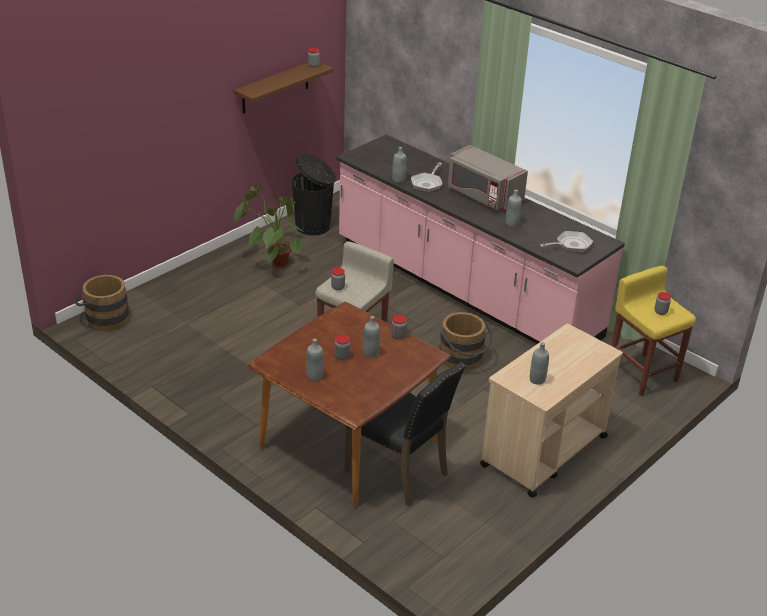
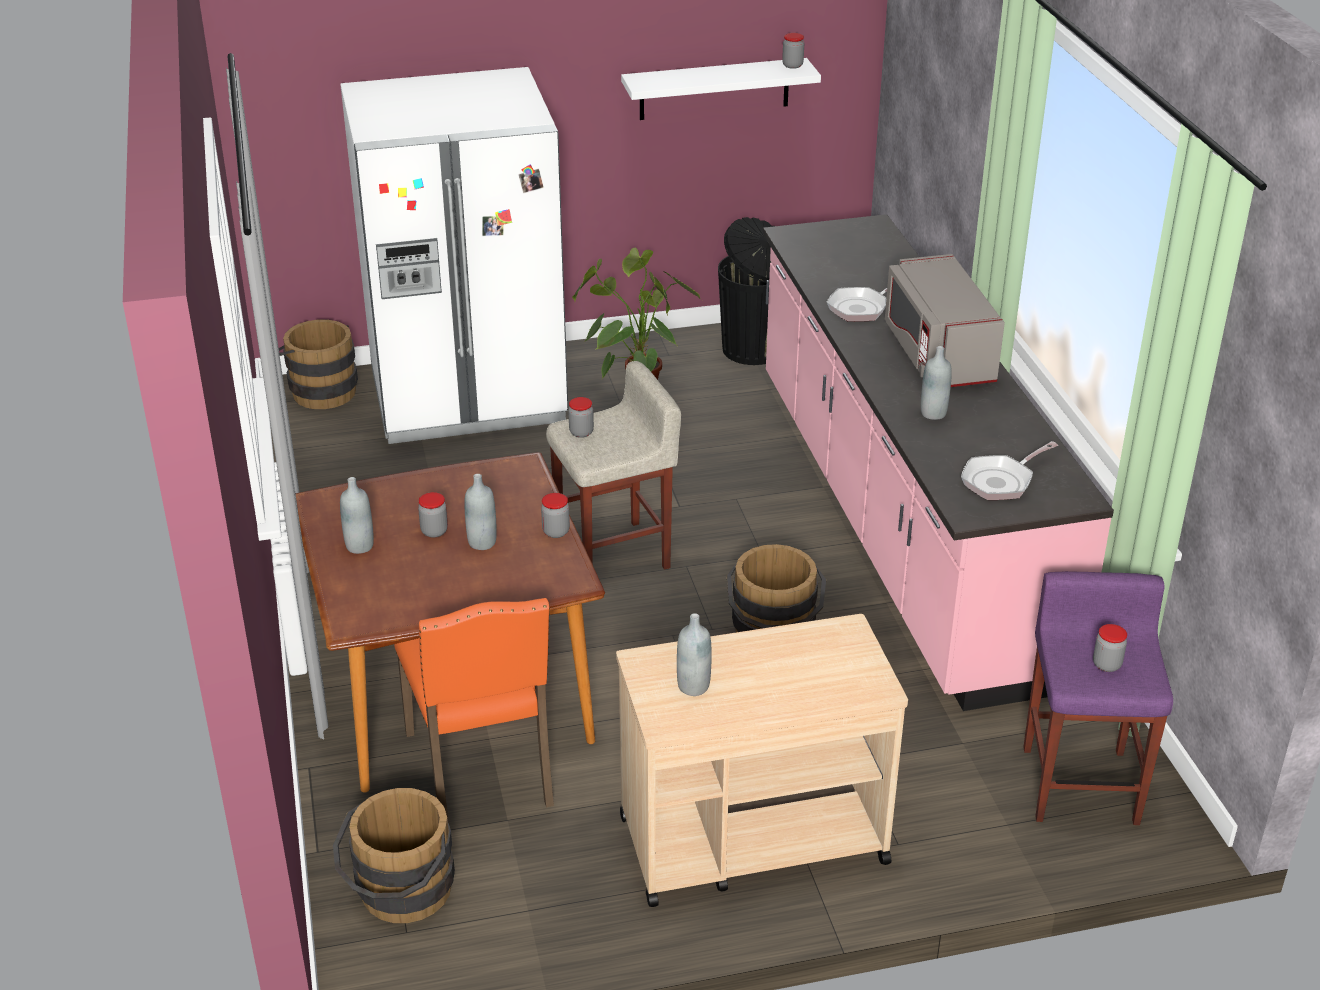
camera: 35 degrees right, 0 degrees up
brown shelf [234,63,333,114] -> white shelf [621,58,821,120]
black chair [344,362,466,507] -> orange chair [394,598,554,823]
grey bottle [392,147,407,183] -> none
frying pan [540,231,593,252] -> frying pan turned 135 degrees clockwise [961,441,1058,500]
yellow stool [612,266,696,396] -> purple stool [1023,571,1173,825]
none -> brown bucket [333,788,455,923]
none -> white fridge [340,67,568,444]

